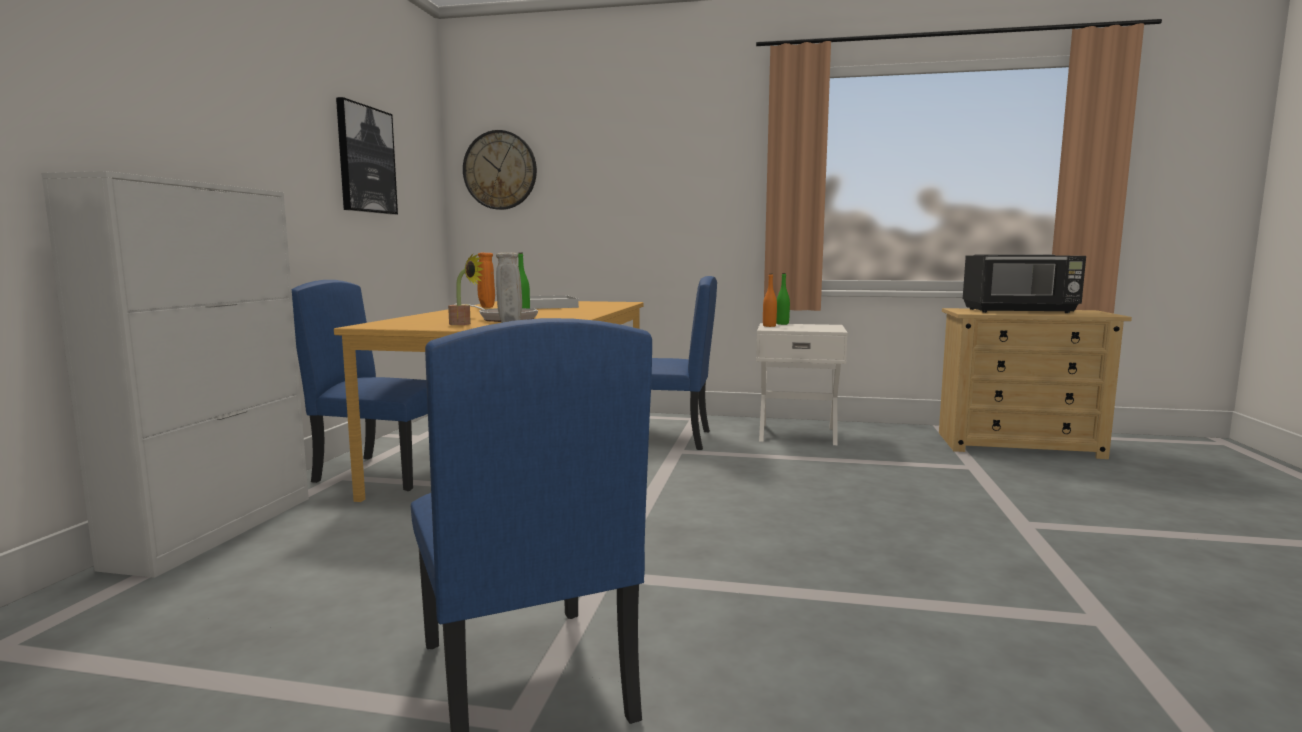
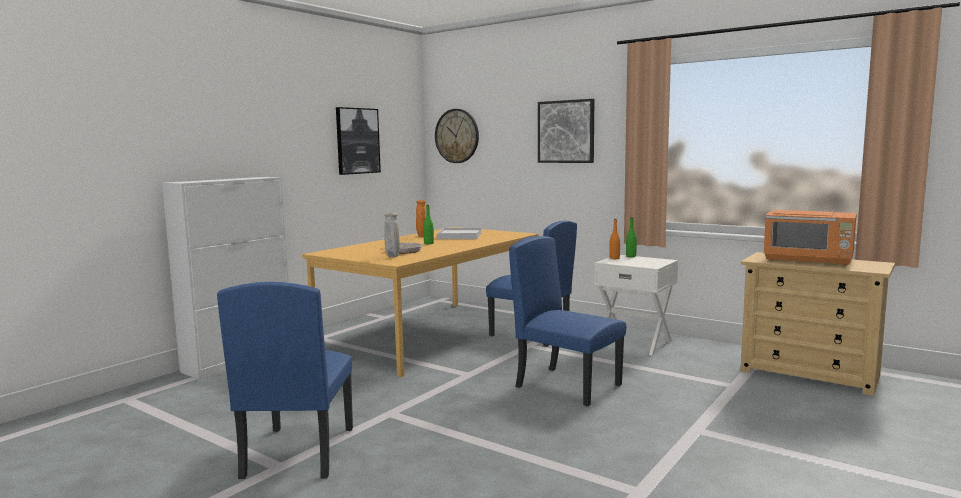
camera: 25 degrees right, 0 degrees up
blue chair [292,280,428,491] -> blue chair moved to [509,236,626,406]
potted plant [448,253,483,325] -> none
black microwave [963,254,1086,313] -> orange microwave [764,210,857,266]
none -> picture [538,99,594,163]

